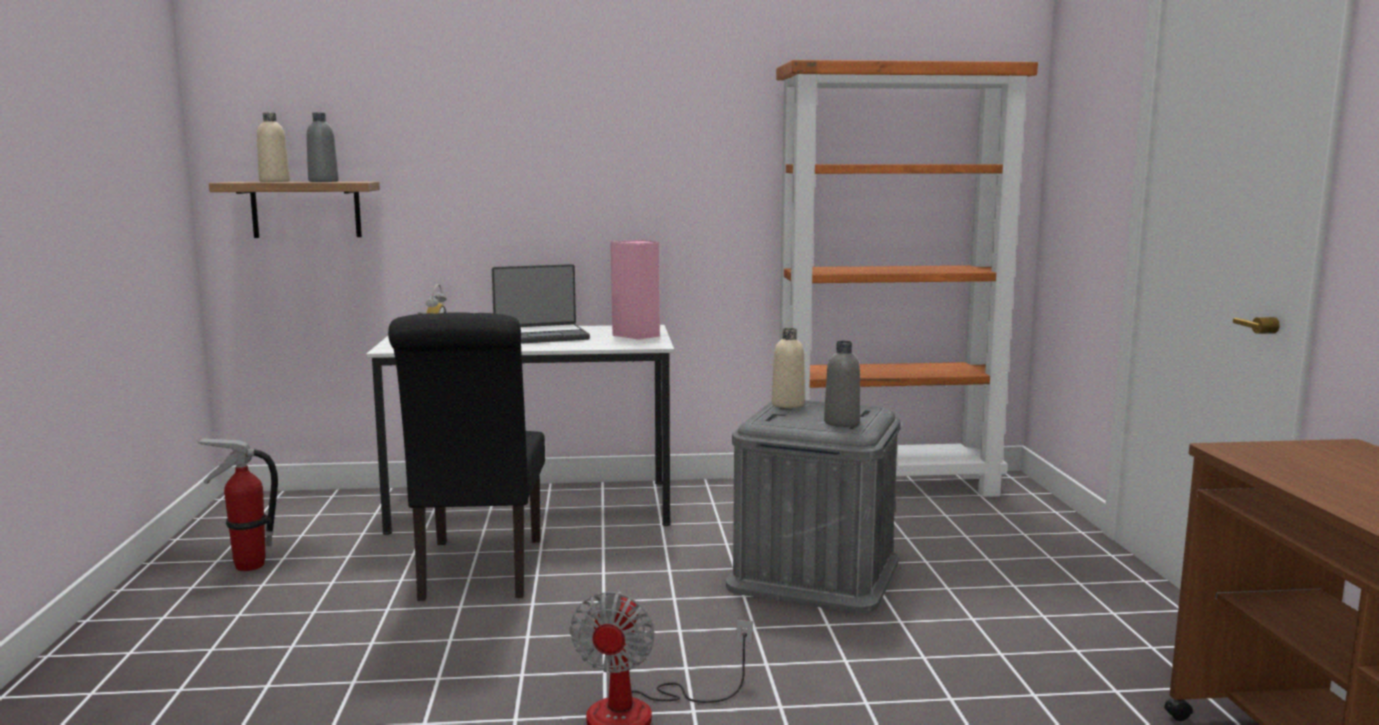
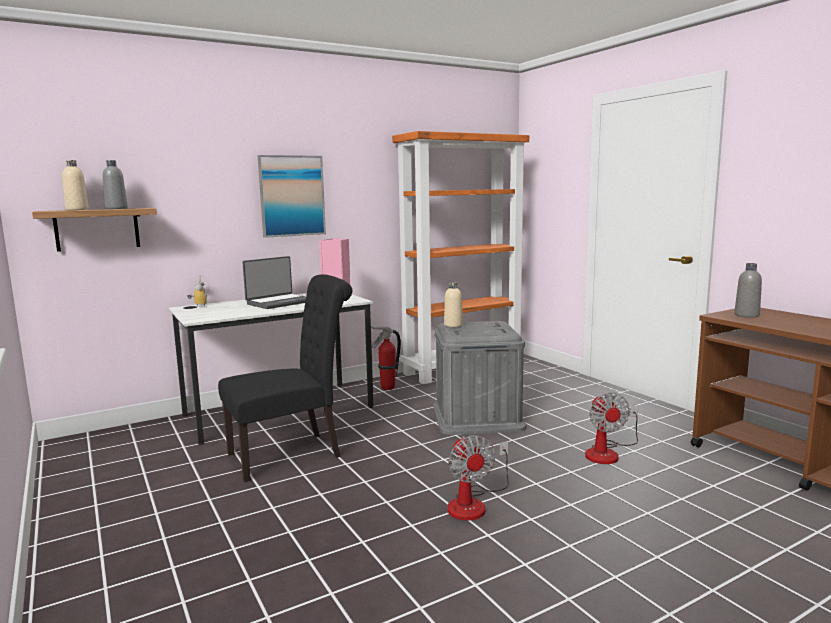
camera: 25 degrees left, 0 degrees up
fire extinguisher [197,438,278,571] -> fire extinguisher moved to [371,326,401,390]
black chair [388,312,545,601] -> black chair turned 90 degrees counterclockwise [218,274,352,482]
grey bottle [824,341,860,427] -> grey bottle moved to [734,263,762,318]
none -> picture [257,155,326,238]
none -> fan [585,392,638,464]

